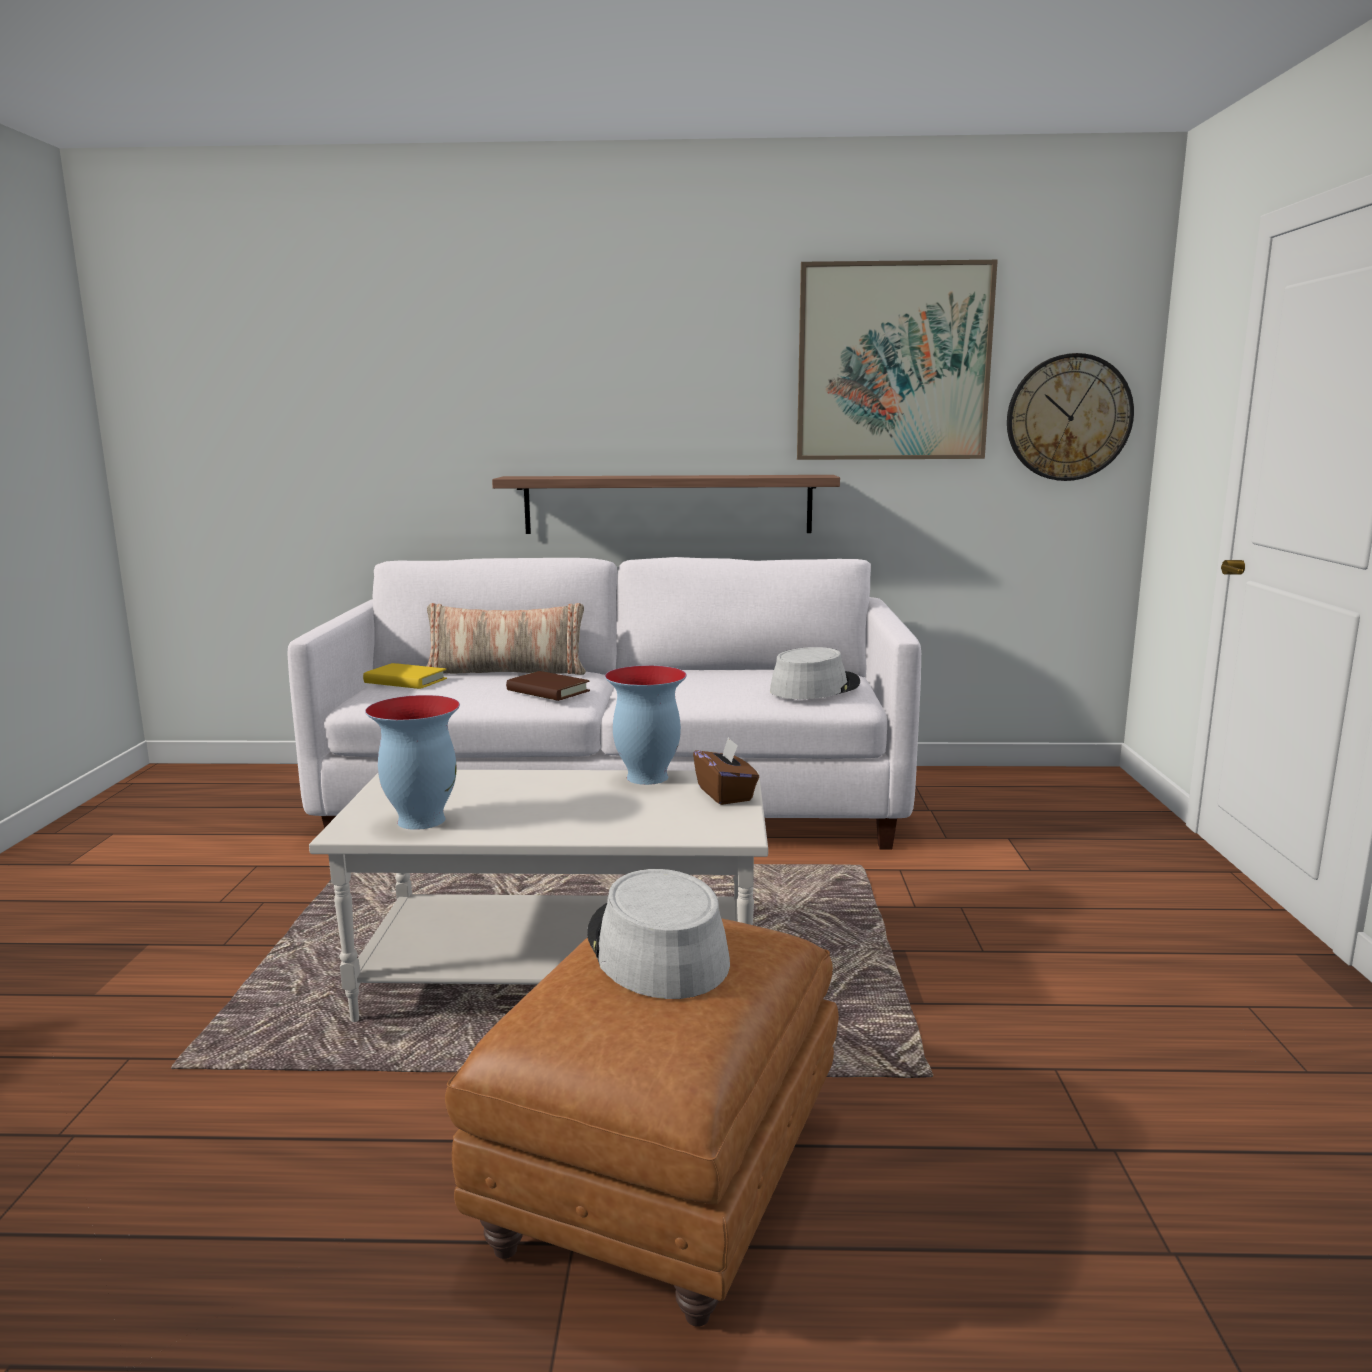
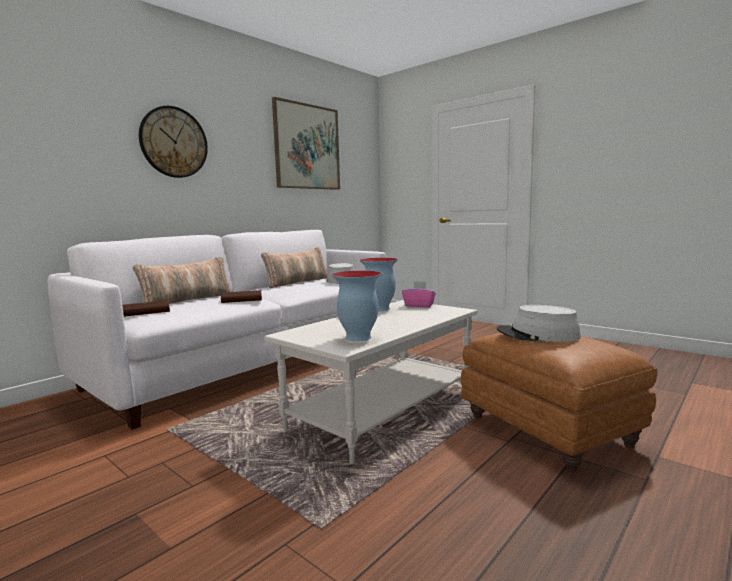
camera: 50 degrees left, 5 degrees down
yellow book [363,663,447,689] -> brown book [122,300,170,317]
shelf [492,475,840,534] -> none
brown tissue box [693,737,759,805] -> pink tissue box [402,281,436,307]
wall clock [1007,353,1134,481] -> wall clock moved to [139,106,208,178]
none -> pillow [261,247,327,289]

